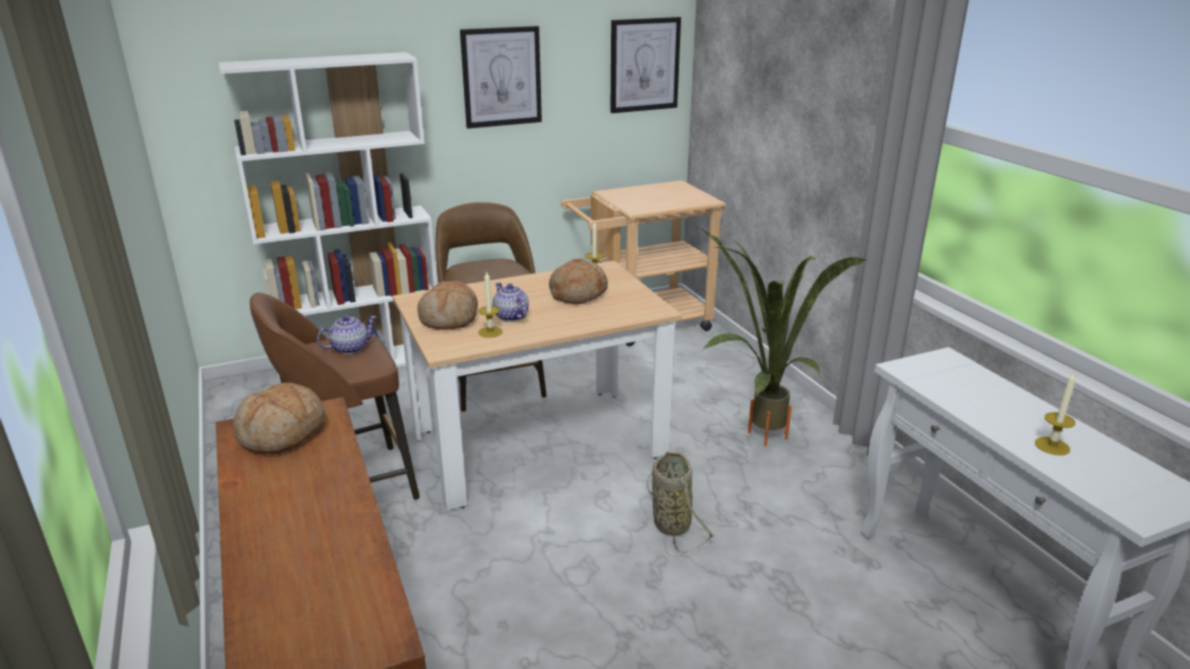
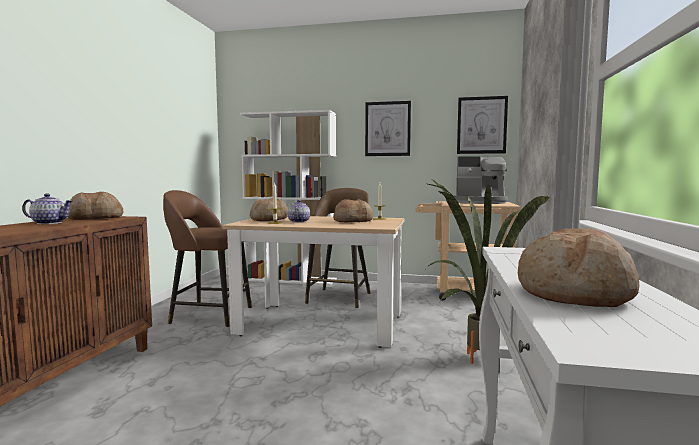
camera: 35 degrees right, 20 degrees down
teapot [317,315,376,354] -> teapot moved to [22,194,73,224]
basket [646,451,714,553] -> none
candle [1035,372,1076,455] -> bread [518,229,639,307]
none -> coffee machine [453,156,508,204]

